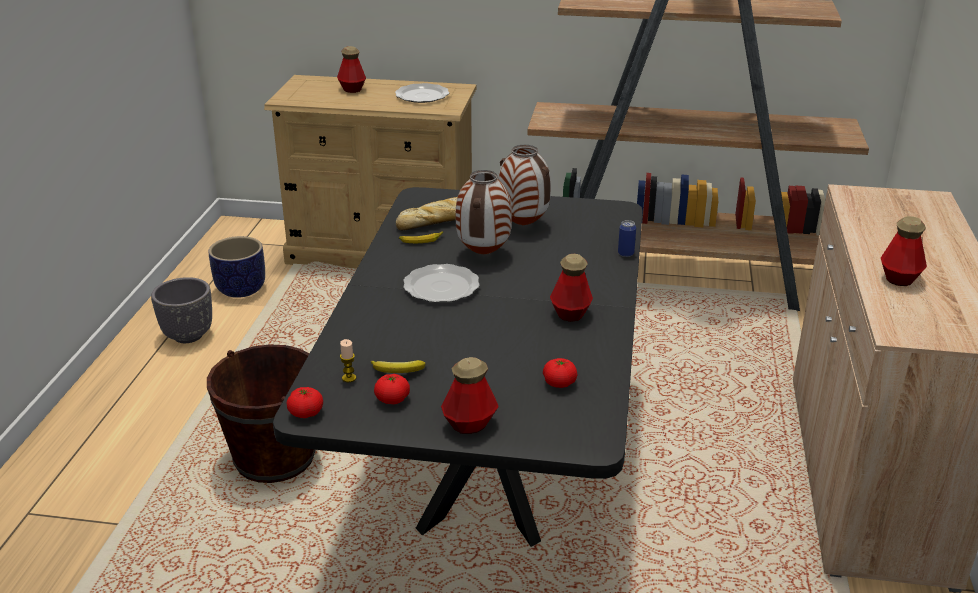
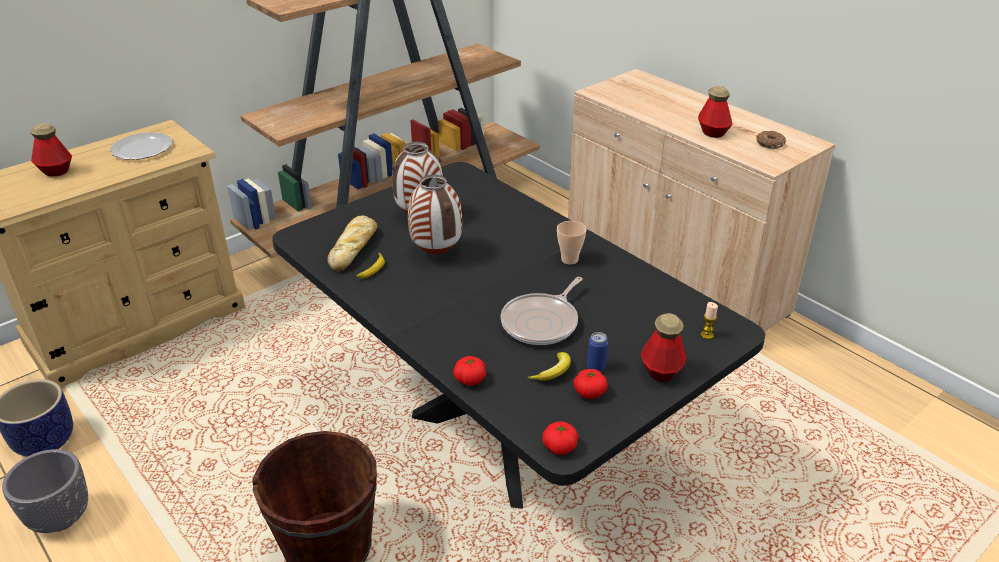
camera: 50 degrees left, 5 degrees up
candle [340,339,356,382] -> candle moved to [701,302,718,339]
plate [403,264,480,302] -> none
tomato [543,358,577,388] -> tomato moved to [453,356,486,386]
bottle [550,254,593,322] -> cup [557,221,586,265]
can [618,220,636,257] -> can moved to [587,332,608,372]
none -> frying pan [501,277,583,345]
none -> donut [756,131,786,149]

